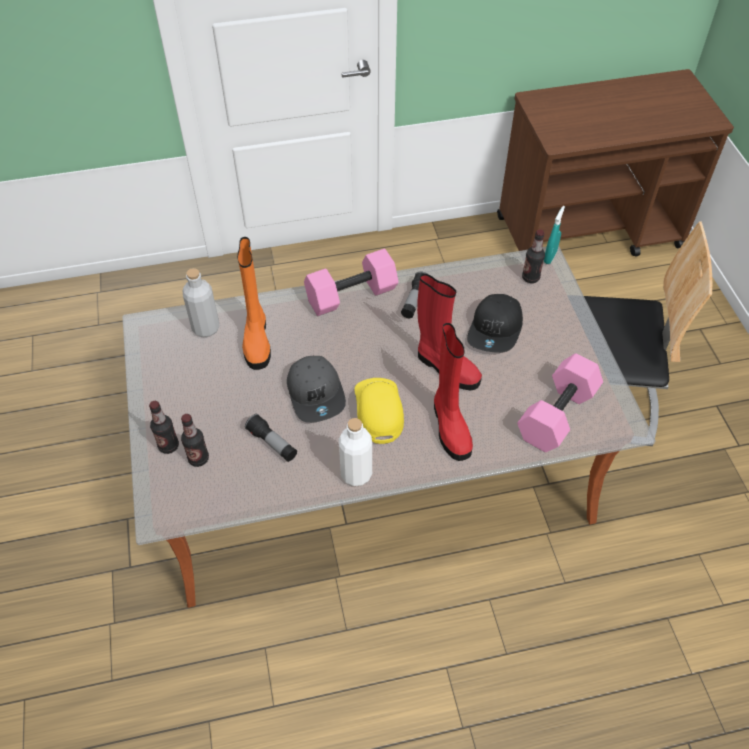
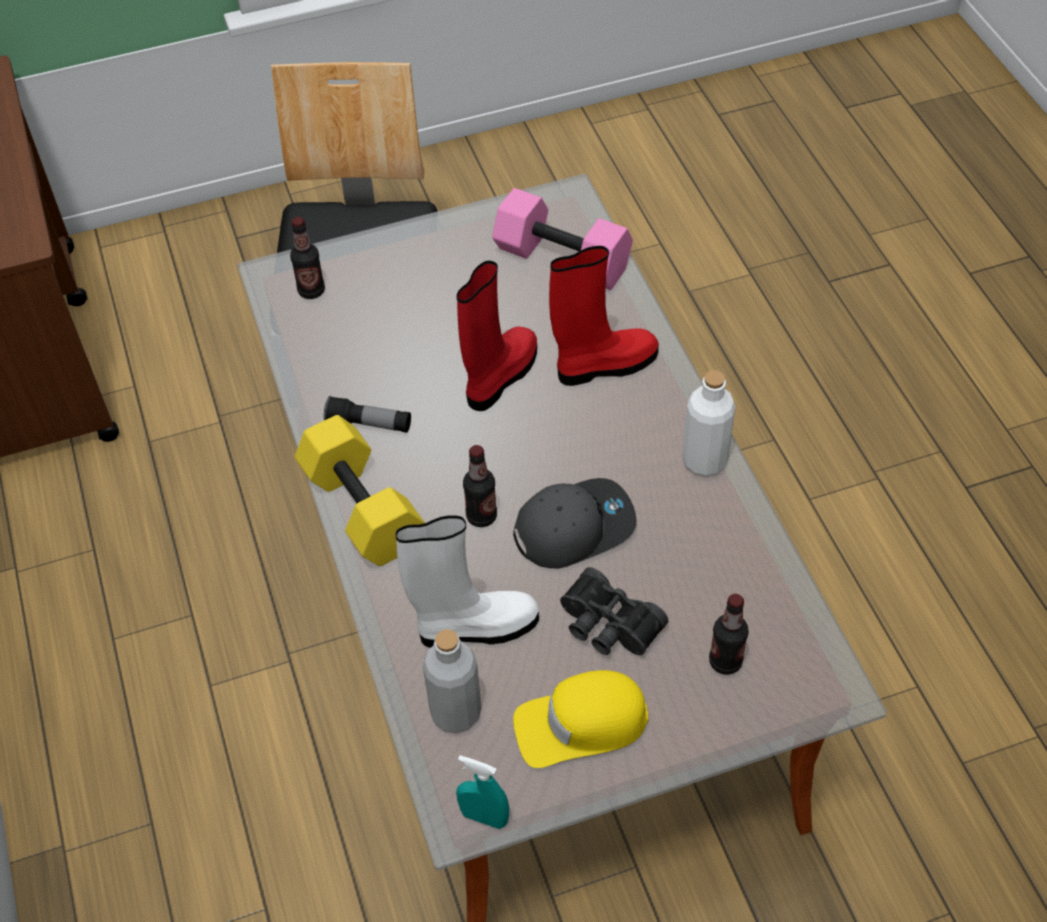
camera: 95 degrees left, 0 degrees up
bottle [149,401,179,454] -> bottle moved to [463,445,497,527]
orange boot [237,237,271,370] -> white boot [396,516,539,648]
flashlight [245,414,297,462] -> none
pink dumbbell [304,249,398,316] -> yellow dumbbell [295,415,425,566]
yellow cap [355,378,404,444] -> yellow cap moved to [513,670,648,768]
black cap [467,294,523,353] -> none
turquoise spray bottle [544,206,565,264] -> turquoise spray bottle moved to [456,755,509,829]
none -> black binoculars [560,567,669,655]

